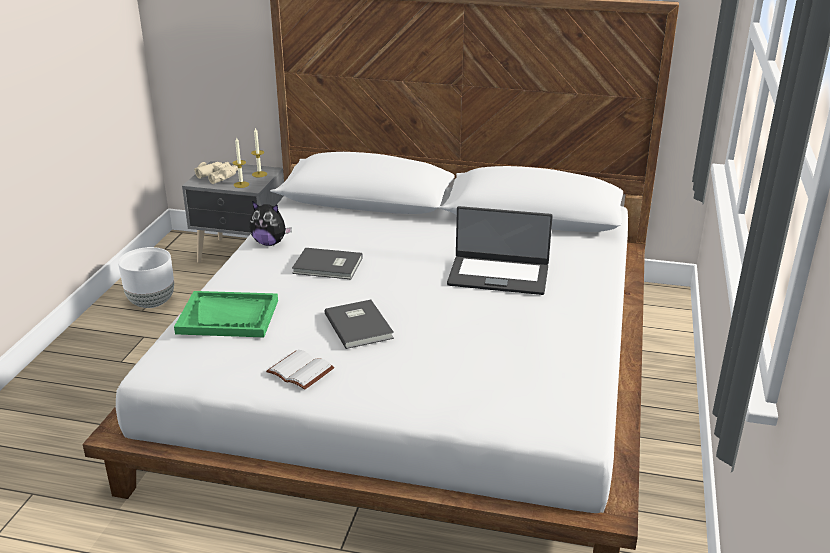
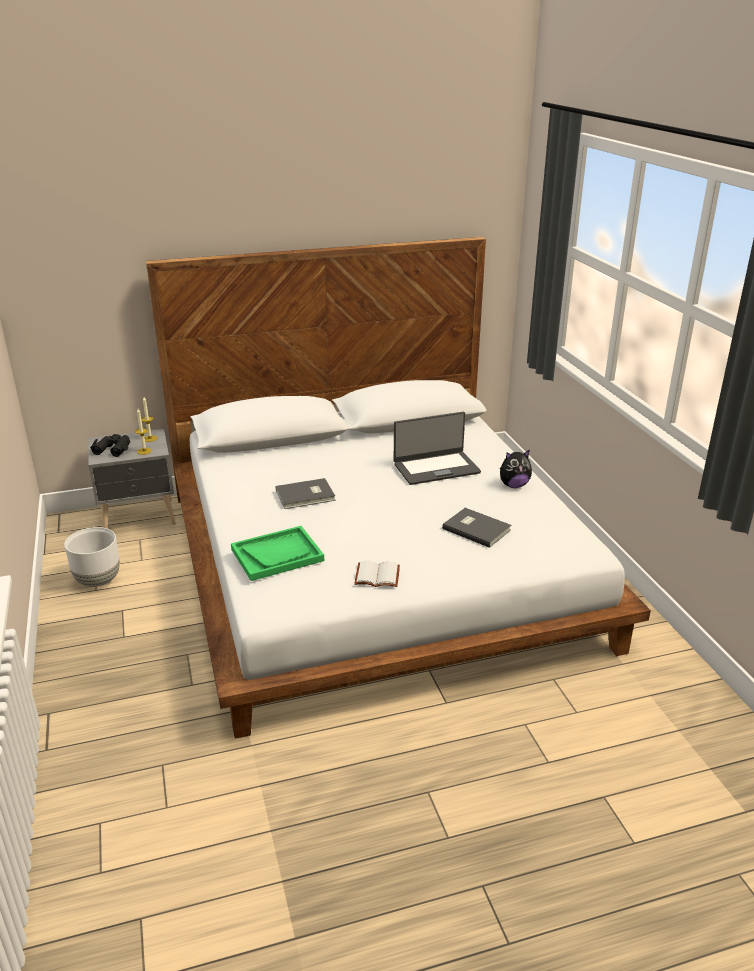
camera: 30 degrees left, 0 degrees up
beige binoculars [194,162,238,184] -> black binoculars [90,434,130,457]
plush toy [250,201,292,246] -> plush toy moved to [500,450,532,488]
grey book [324,300,394,349] -> grey book moved to [442,508,511,548]

